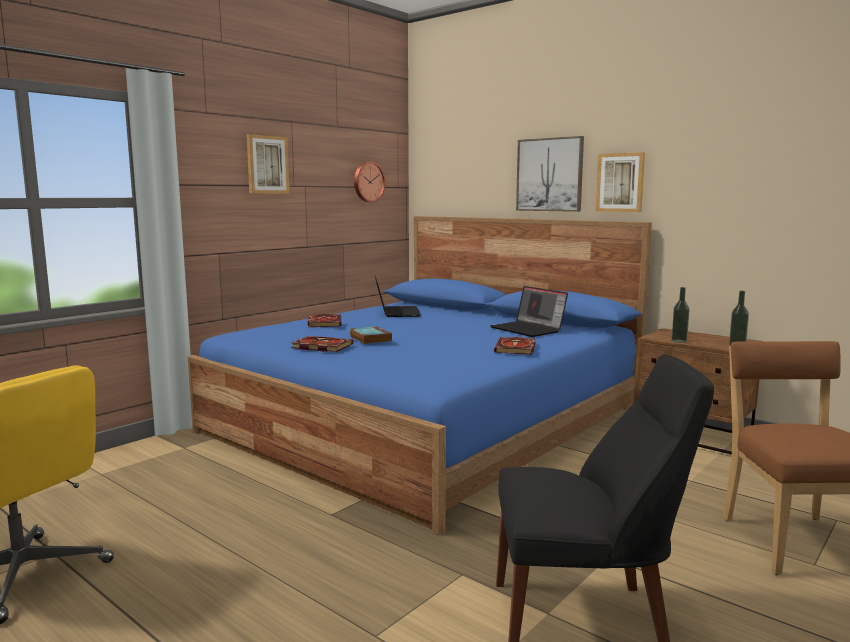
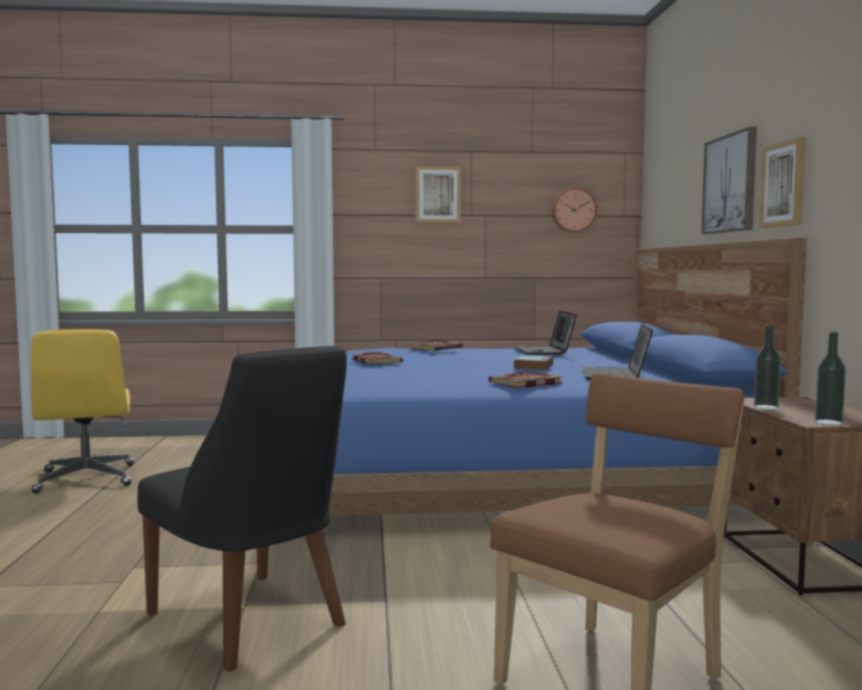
camera: 45 degrees right, 5 degrees down
book [350,326,392,344] -> book moved to [514,355,553,370]
laptop [375,276,421,317] -> laptop turned 135 degrees clockwise [514,311,577,355]

